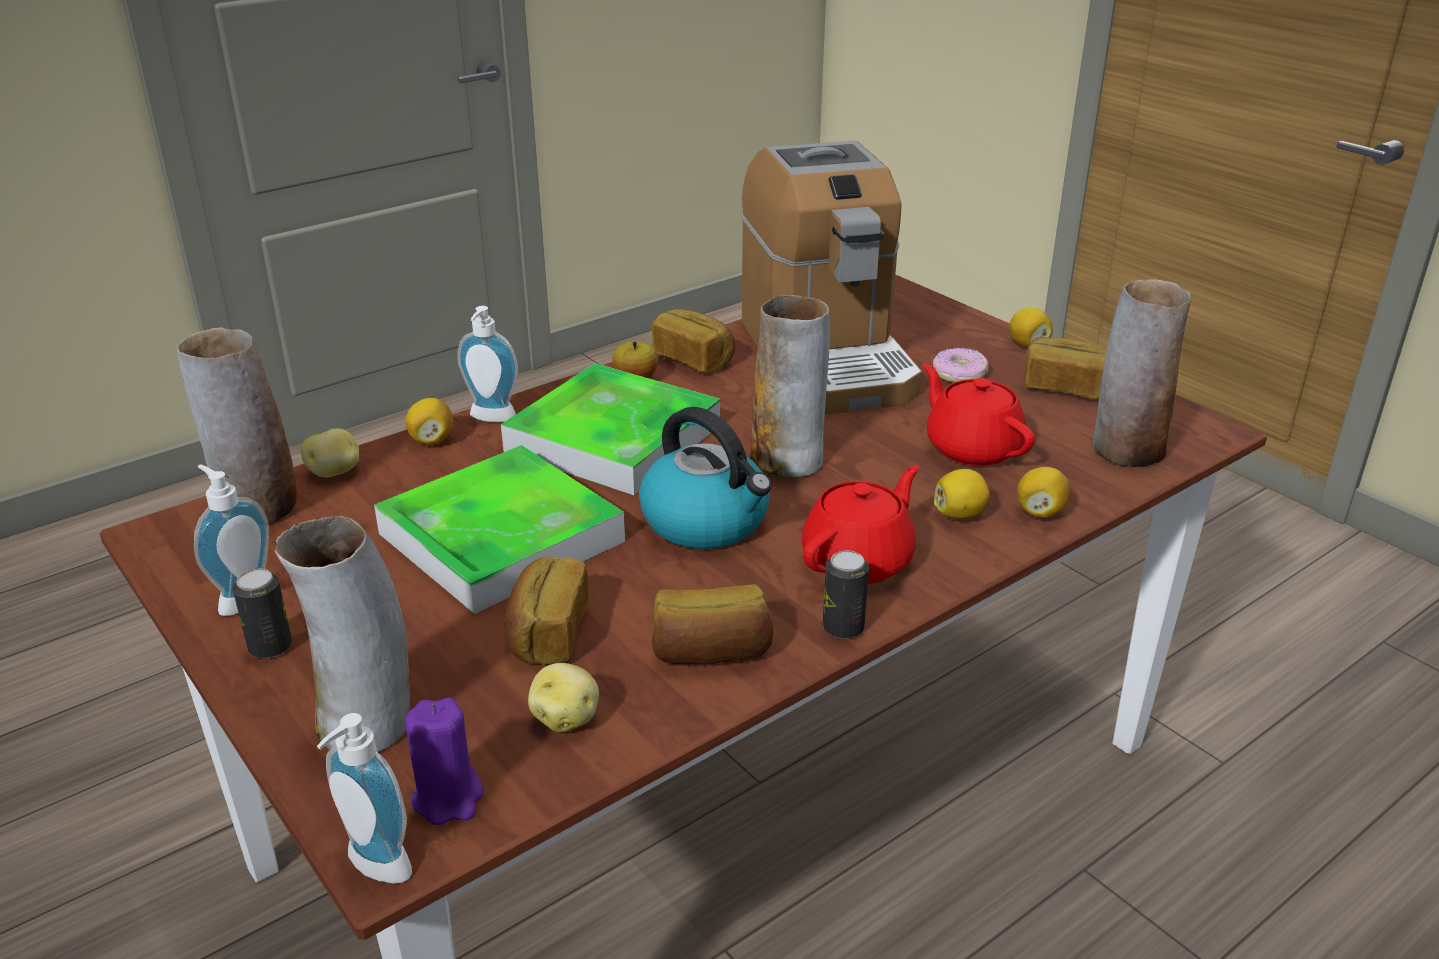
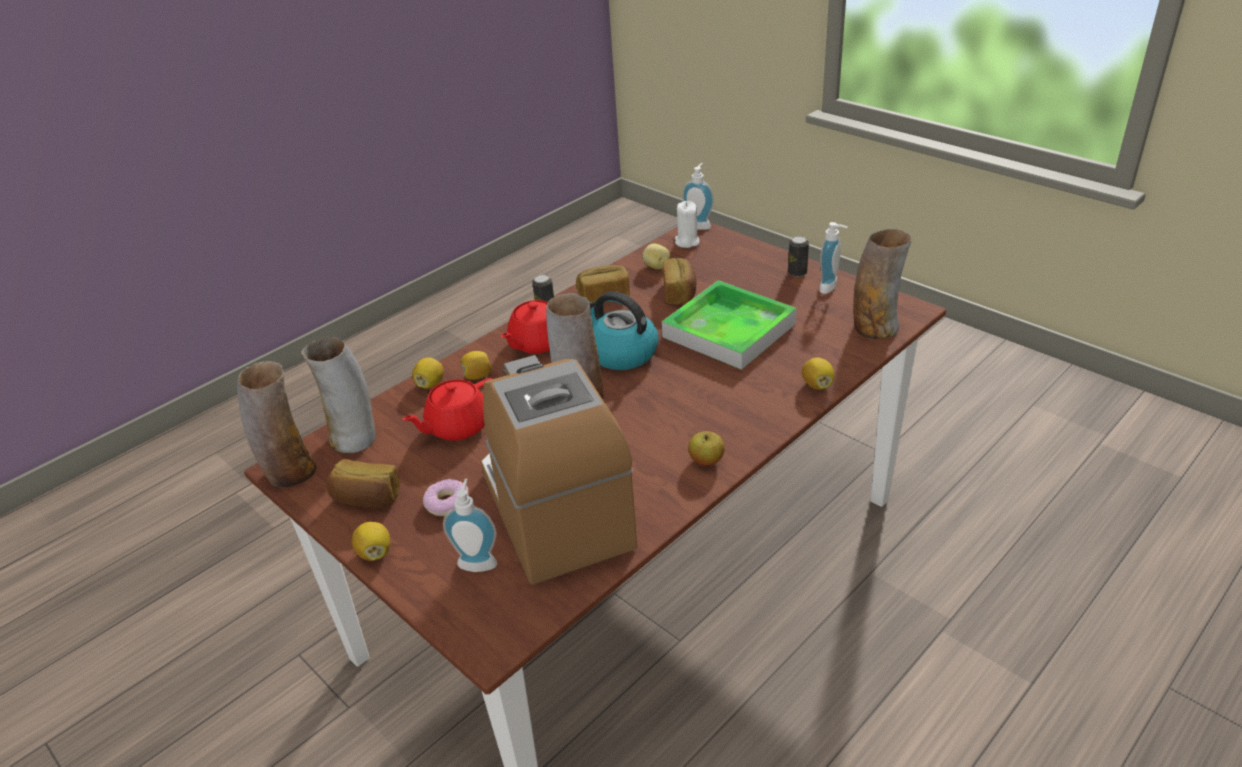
camera: 175 degrees right, 5 degrees up
vase [275,516,410,752] -> vase moved to [238,361,316,487]
potato [301,428,359,478] -> none
purple candle [405,698,483,825] -> white candle [675,201,699,248]
soap dispenser [457,306,518,422] -> soap dispenser moved to [443,478,497,572]
tray [501,363,720,495] -> none
bread [652,309,736,373] -> none
red teapot [923,364,1035,466] -> red teapot turned 90 degrees clockwise [402,378,493,441]

